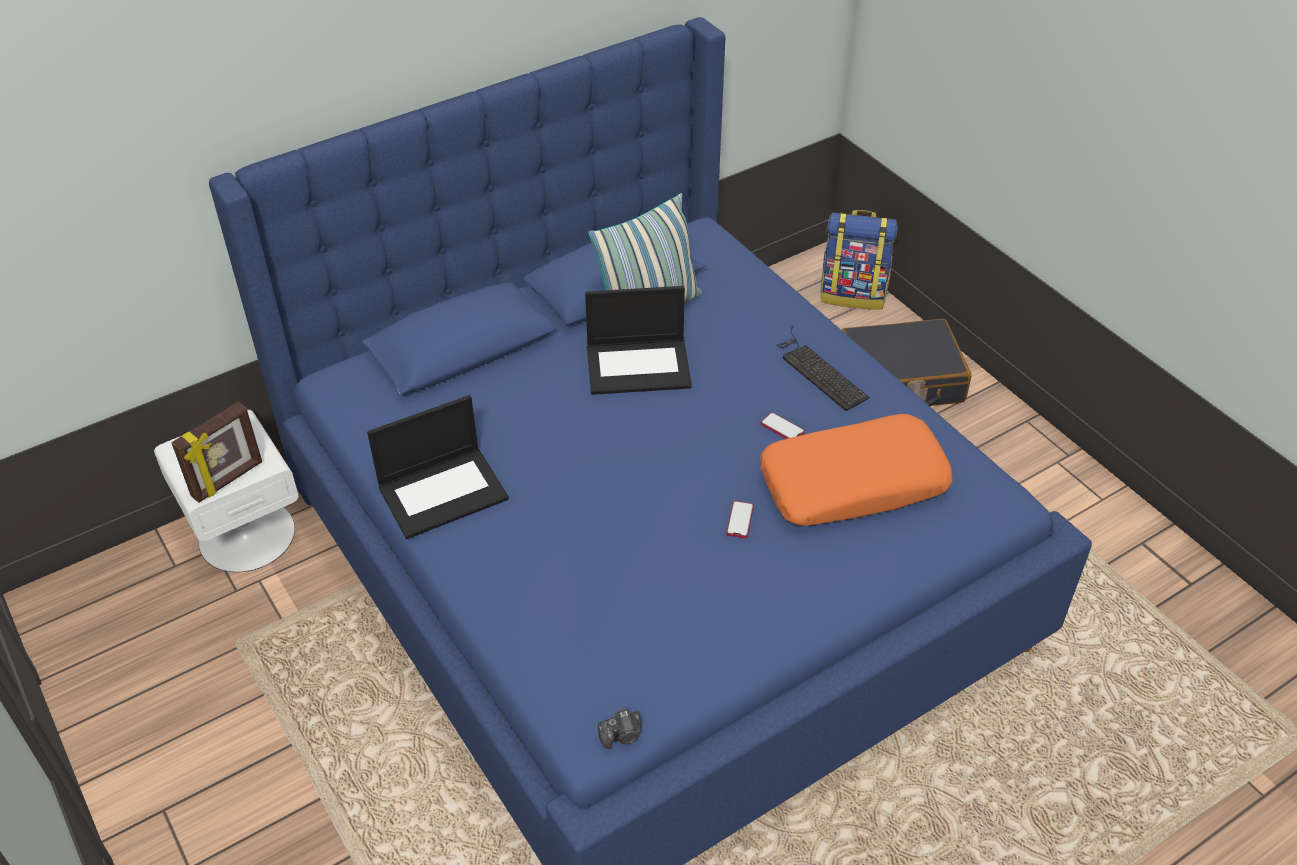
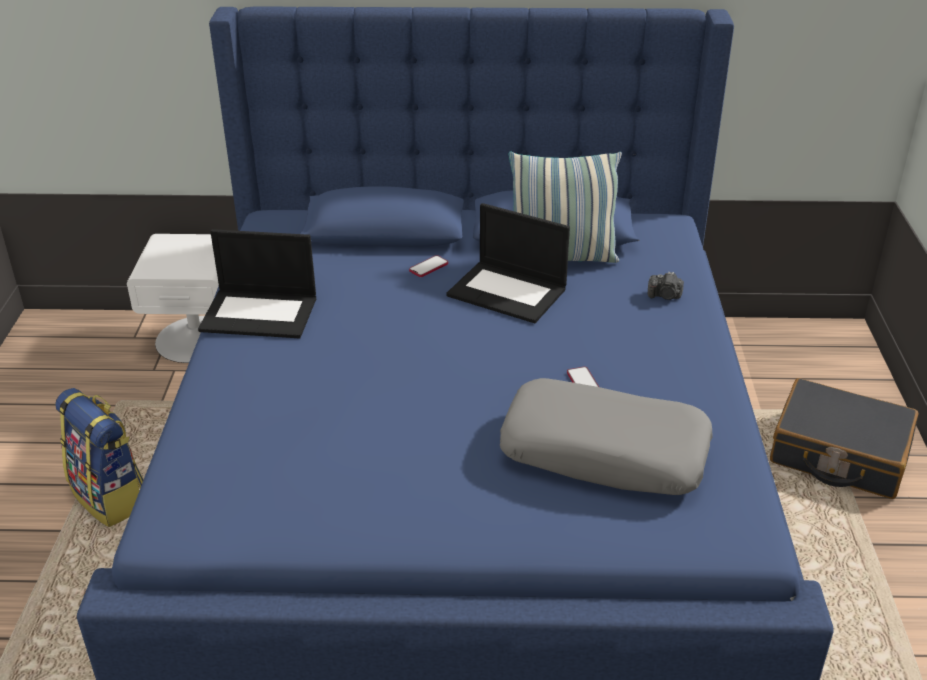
camera: 35 degrees right, 10 degrees down
picture frame [171,402,262,503] -> none
camera [598,708,641,749] -> camera moved to [648,272,684,300]
phone [726,501,754,538] -> phone moved to [409,255,448,277]
orange pillow [760,414,953,526] -> grey pillow [500,378,713,495]
keyboard [777,326,870,411] -> none
backpack [821,210,898,309] -> backpack moved to [55,388,144,527]

